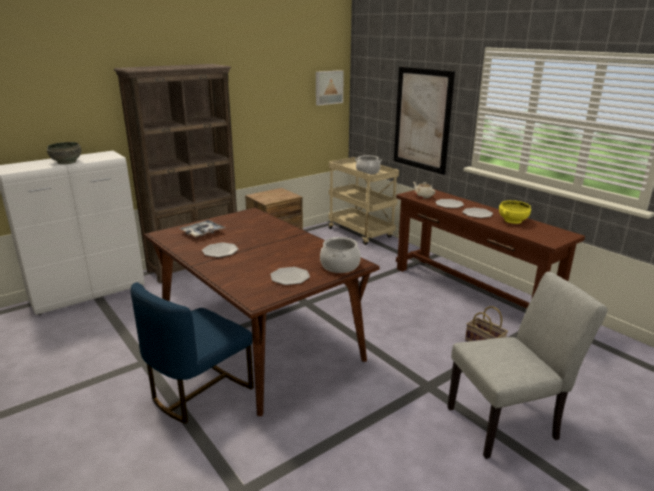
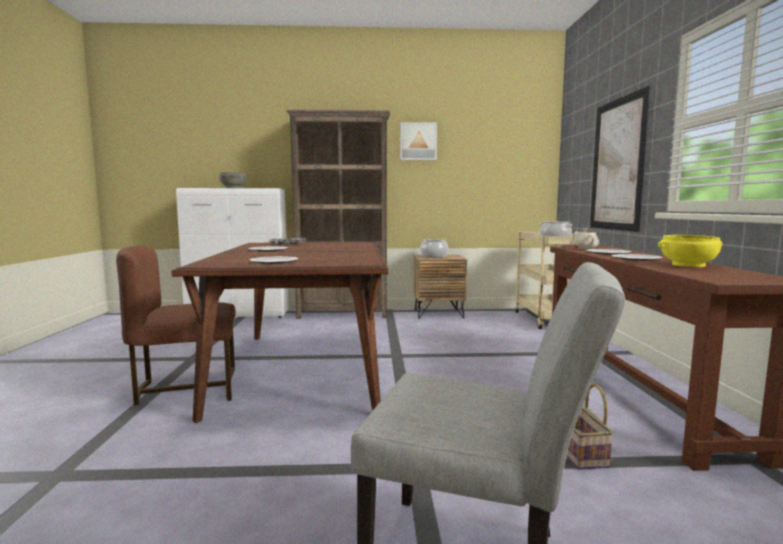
camera: 35 degrees right, 15 degrees down
blue chair [130,282,254,424] -> brown chair [116,245,236,405]
picture [316,70,344,106] -> picture moved to [400,122,437,160]
cooking pot [320,237,361,273] -> cooking pot moved to [420,239,448,258]

